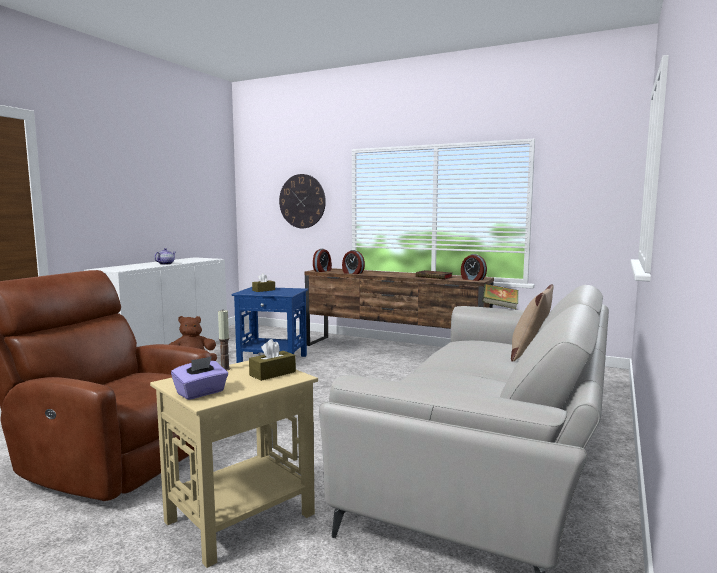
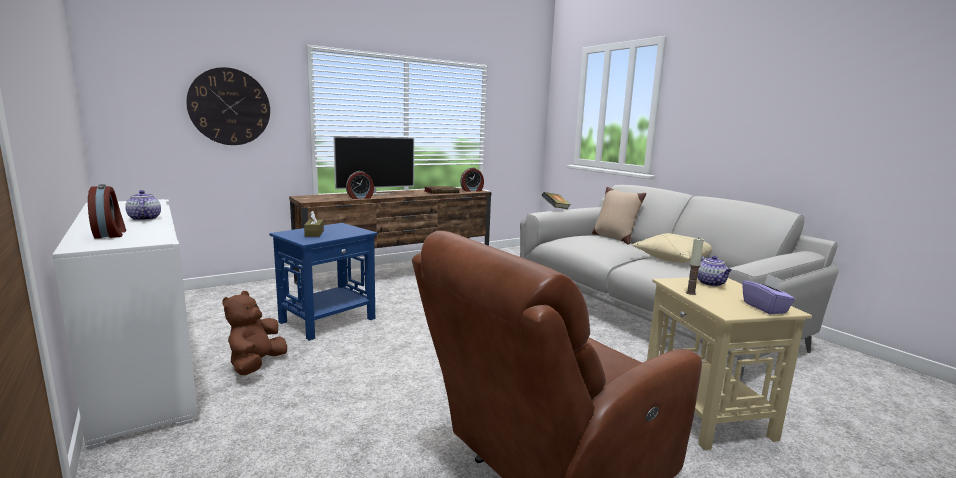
camera: 60 degrees left, 5 degrees up
brown tissue box [249,339,296,381] -> teapot [697,256,732,286]
alarm clock [313,249,332,272] -> alarm clock moved to [88,184,126,239]
none -> television [333,136,414,195]
none -> beige pillow [632,233,712,263]

